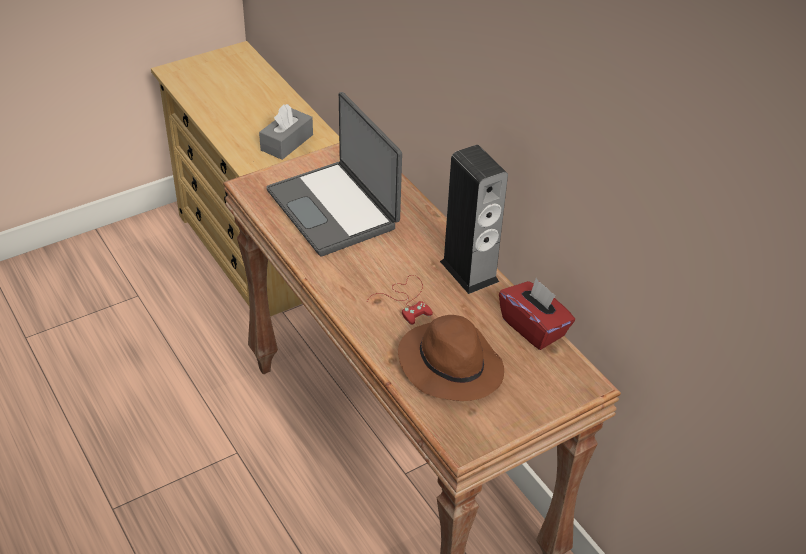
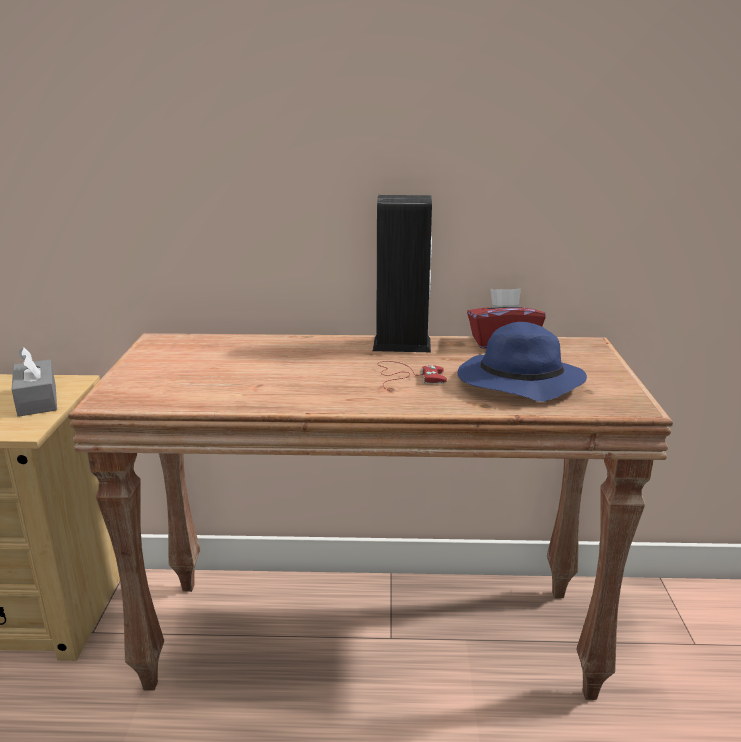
camera: 55 degrees left, 20 degrees down
laptop [266,92,402,256] -> none
brown hat [398,315,504,401] -> blue hat [457,322,587,402]

